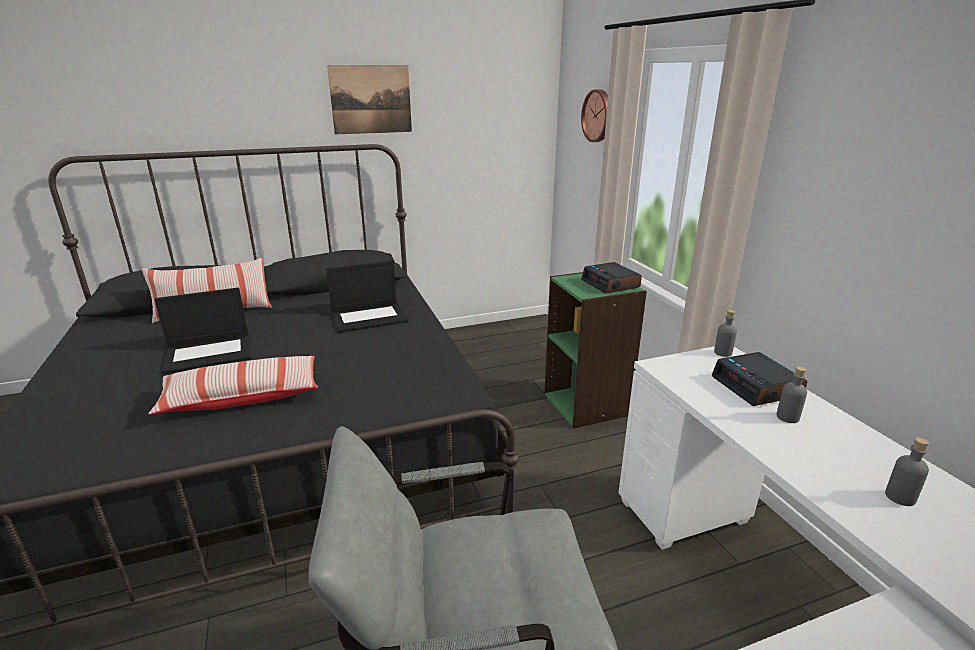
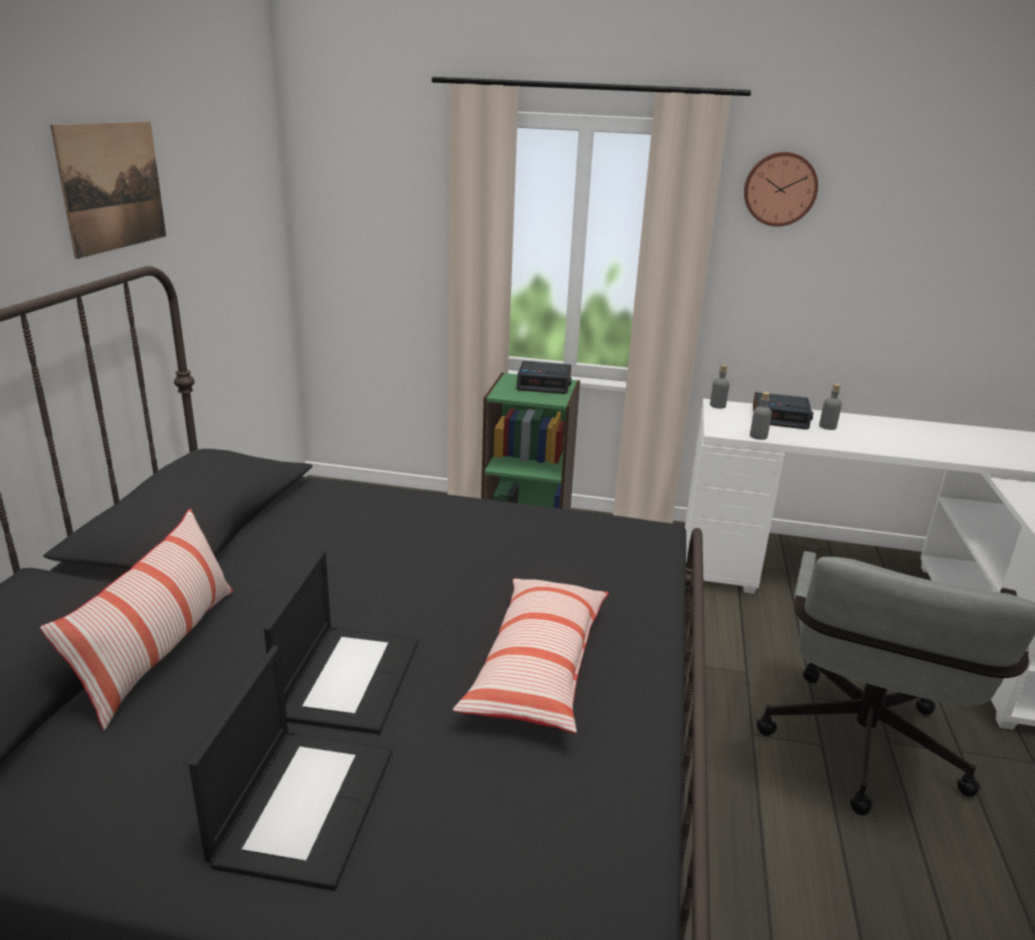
camera: 60 degrees left, 0 degrees up
laptop [326,260,408,333] -> laptop moved to [189,646,392,891]
wall clock [581,89,608,142] -> wall clock moved to [744,152,818,227]
grey bottle [885,437,929,506] -> grey bottle moved to [750,392,772,440]

